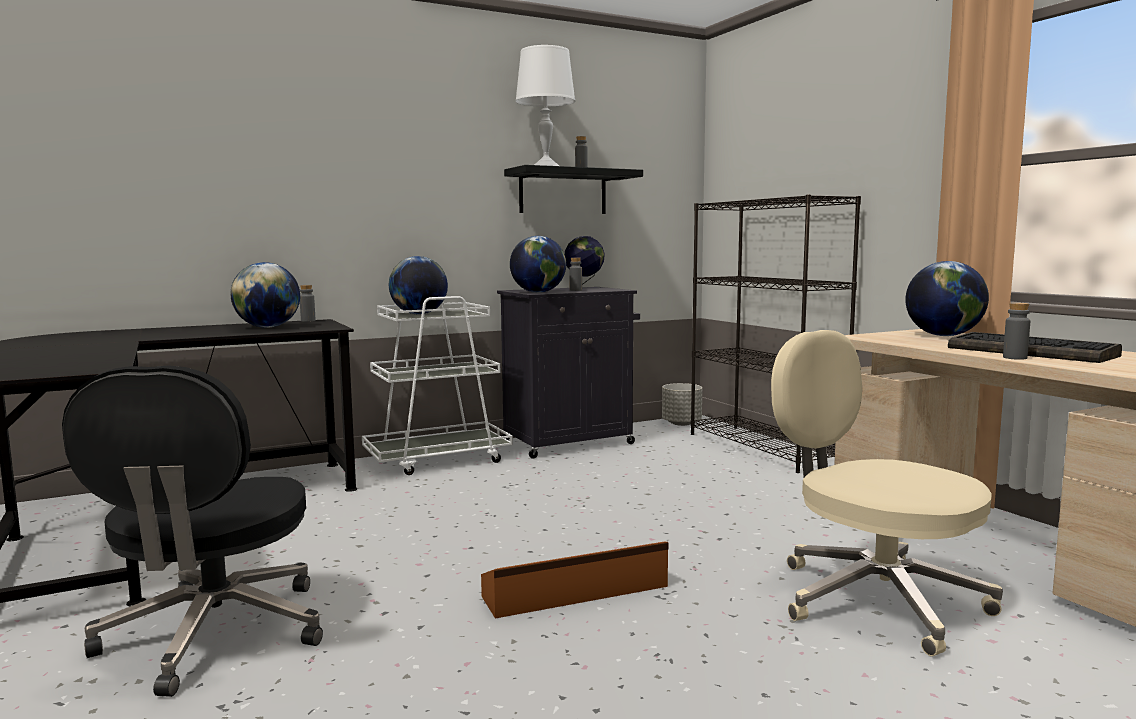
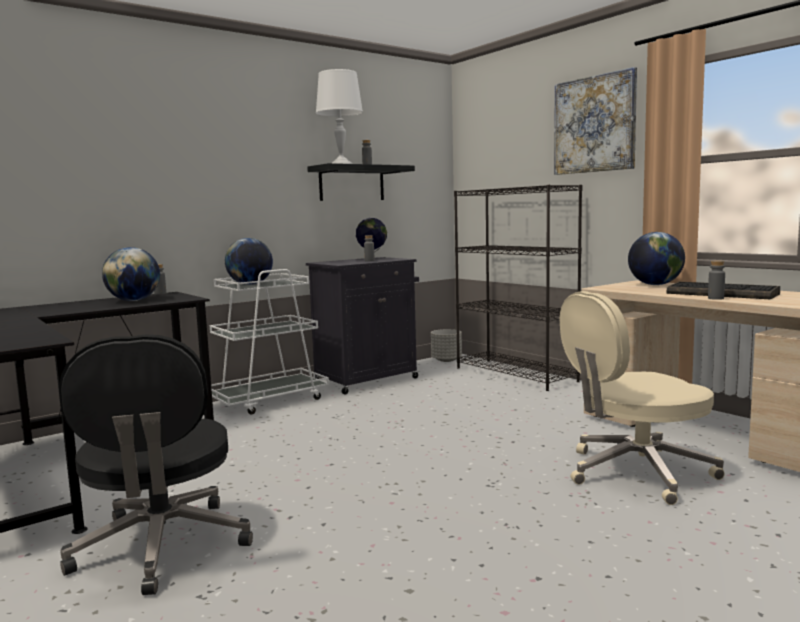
camera: 10 degrees left, 0 degrees up
brown storage box [481,542,669,618] -> none
globe [510,236,566,293] -> none
beige office chair [771,330,1003,656] -> beige office chair turned 60 degrees counterclockwise [560,291,724,505]
none -> picture [554,67,637,175]

